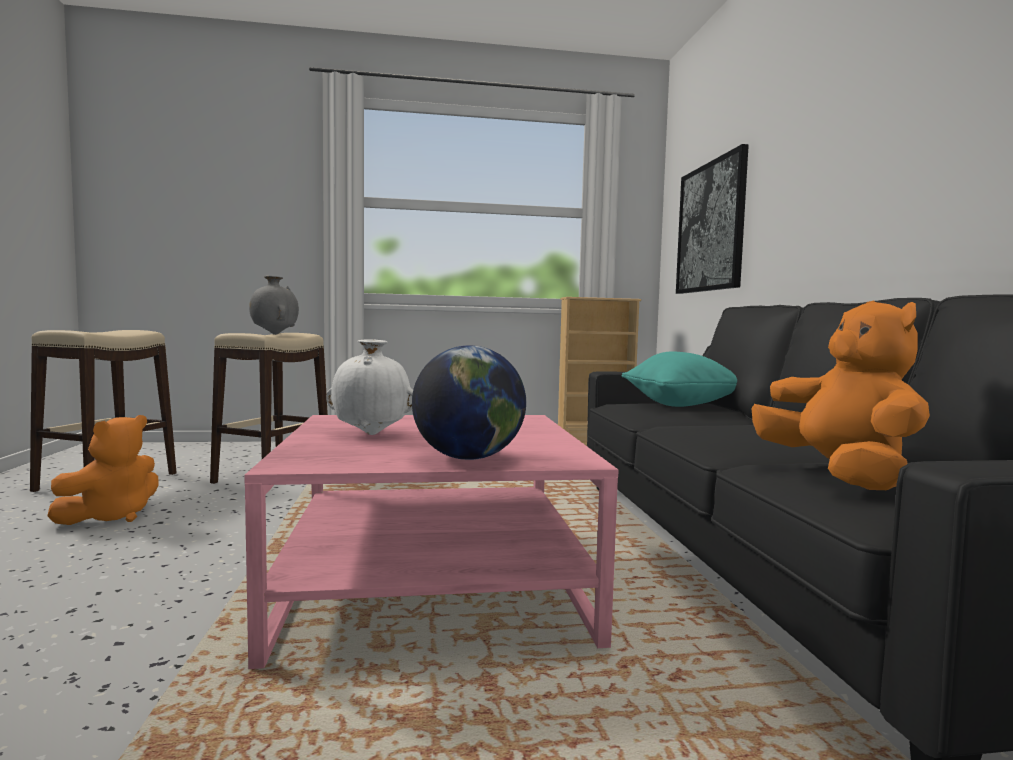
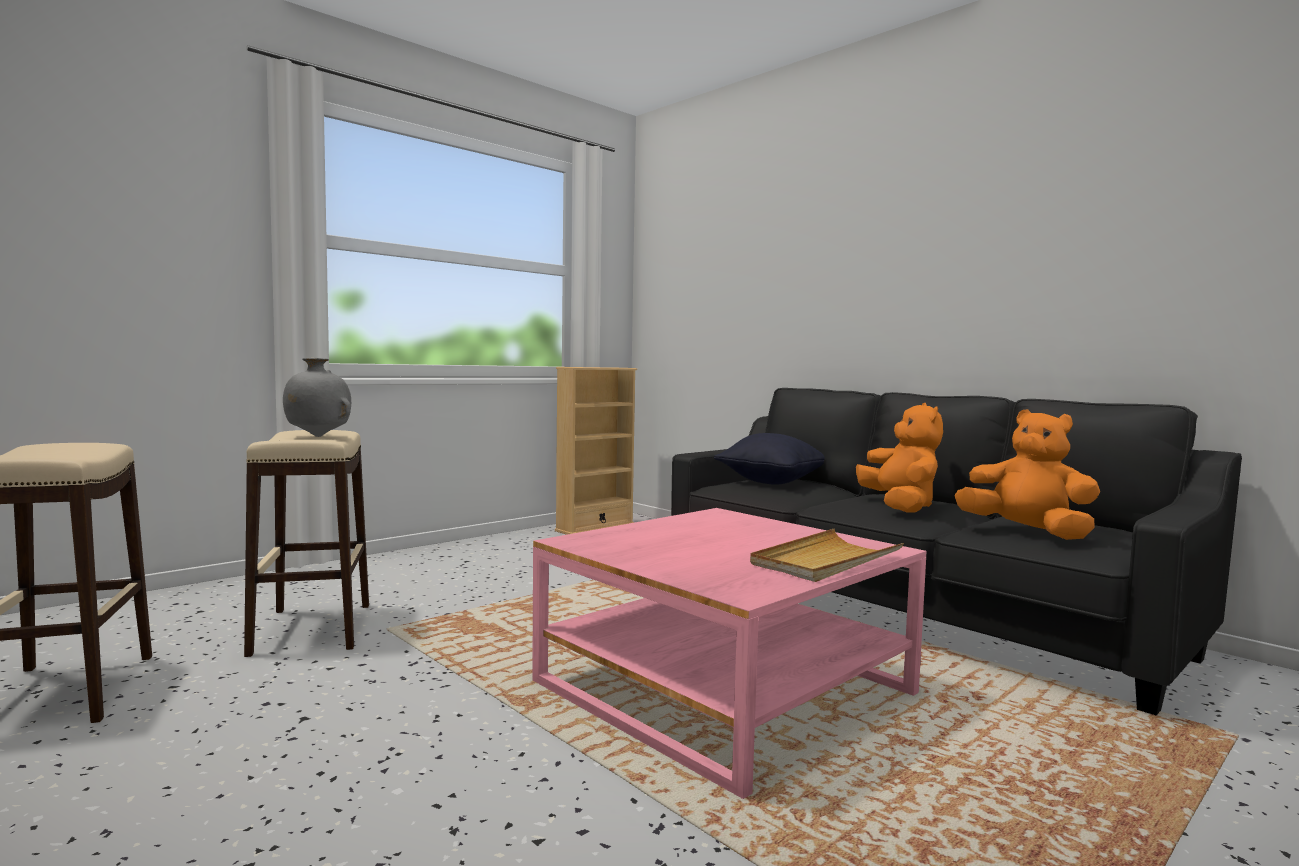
camera: 35 degrees left, 0 degrees up
orange plush toy [47,415,159,525] -> orange plush toy moved to [856,403,943,513]
white vase [326,339,413,435] -> none
globe [412,345,526,460] -> beige tray [750,529,904,582]
turquoise pillow [621,352,737,407] -> black pillow [714,433,825,485]
picture [676,144,749,294] -> none

